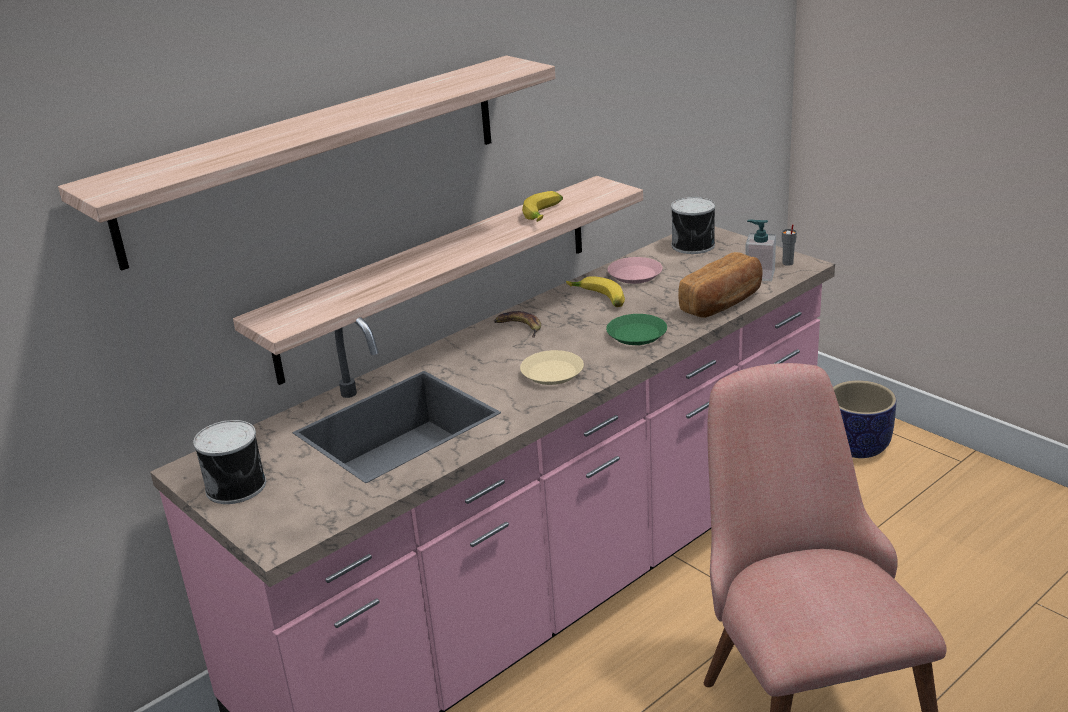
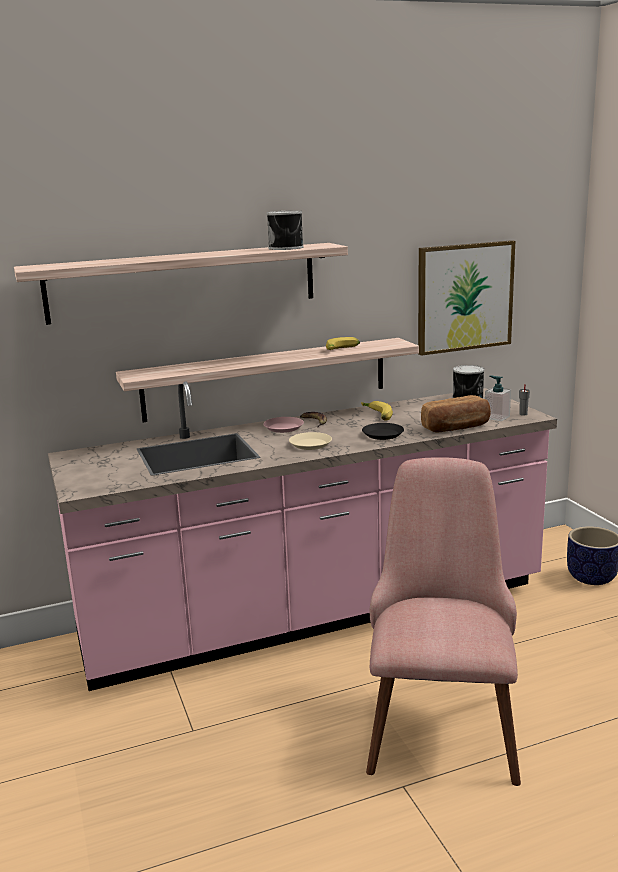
camera: 20 degrees right, 10 degrees down
can [193,420,266,504] -> can moved to [267,210,303,250]
green plate [606,314,667,345] -> black plate [362,423,404,440]
pink plate [608,257,663,284] -> pink plate moved to [263,417,304,433]
none -> picture [418,240,515,356]

